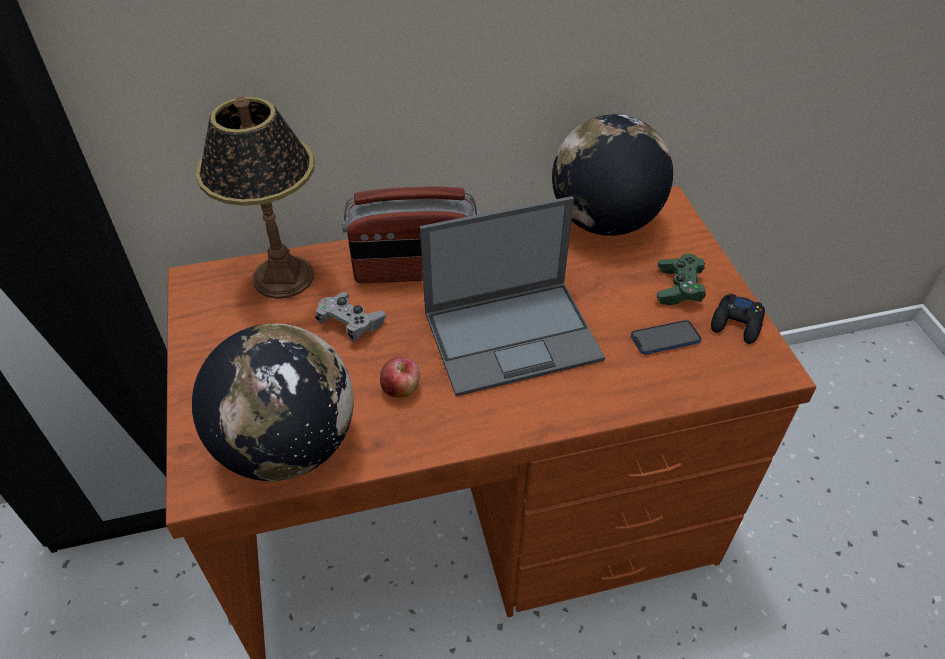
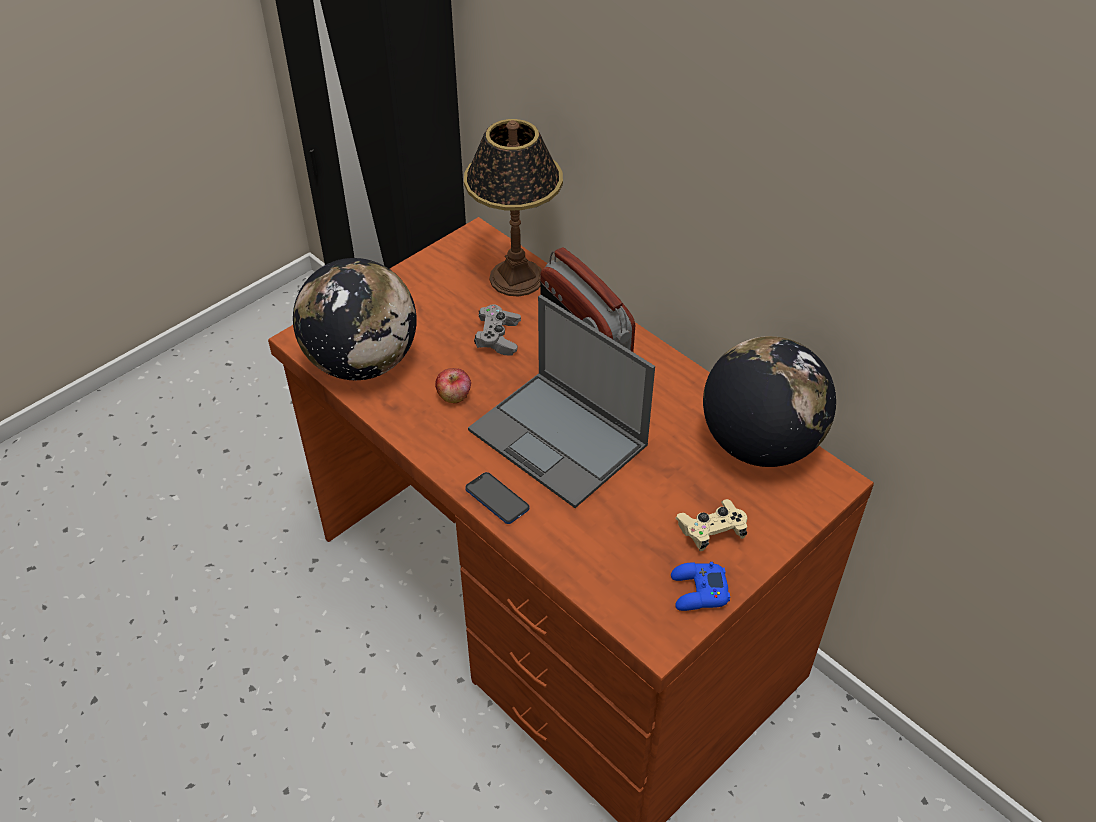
camera: 60 degrees right, 0 degrees up
phone [631,320,701,355] -> phone moved to [465,472,530,524]
green game controller [657,254,706,305] -> beige game controller [675,499,747,551]
black game controller [711,293,765,344] -> blue game controller [671,562,730,611]

